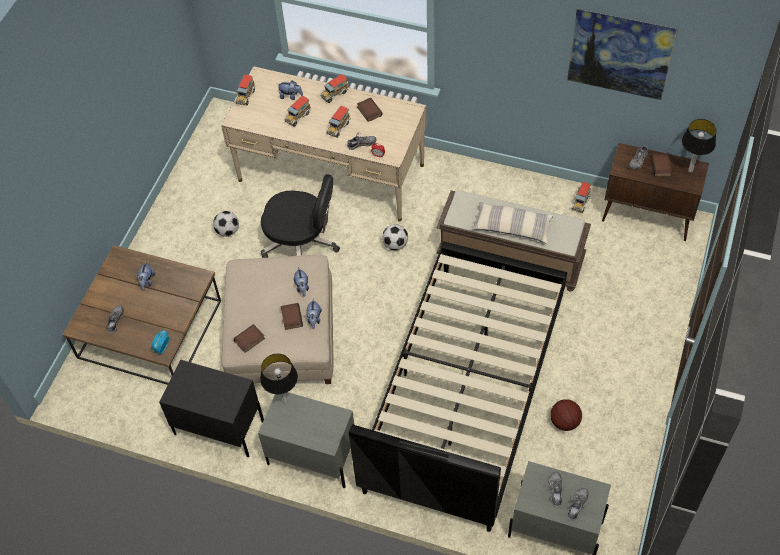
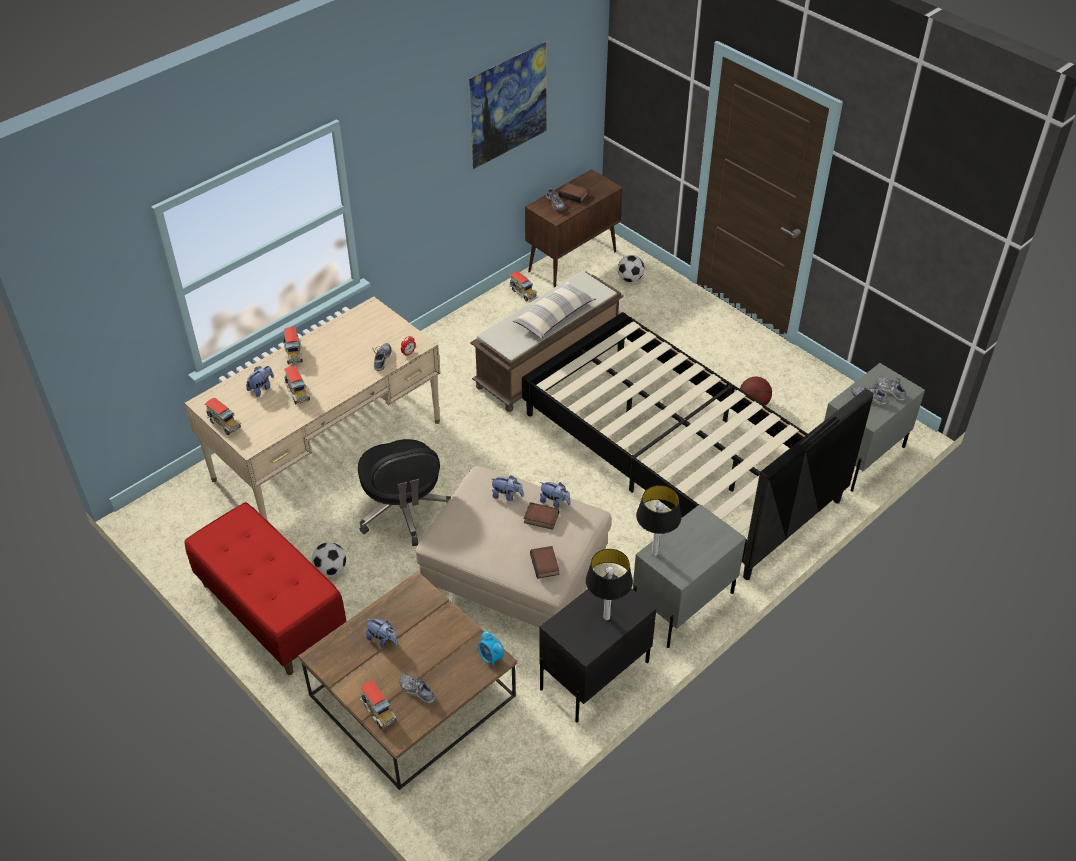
camera: 65 degrees left, 10 degrees down
black office chair [261,174,340,258] -> black office chair turned 120 degrees clockwise [358,439,451,546]
toy truck [326,106,351,138] -> toy truck moved to [360,680,397,729]
book [357,98,383,122] -> none
football [382,224,408,250] -> football moved to [617,255,645,282]
table lamp [682,119,716,172] -> table lamp moved to [586,549,633,620]
none -> red bench [184,502,346,675]

